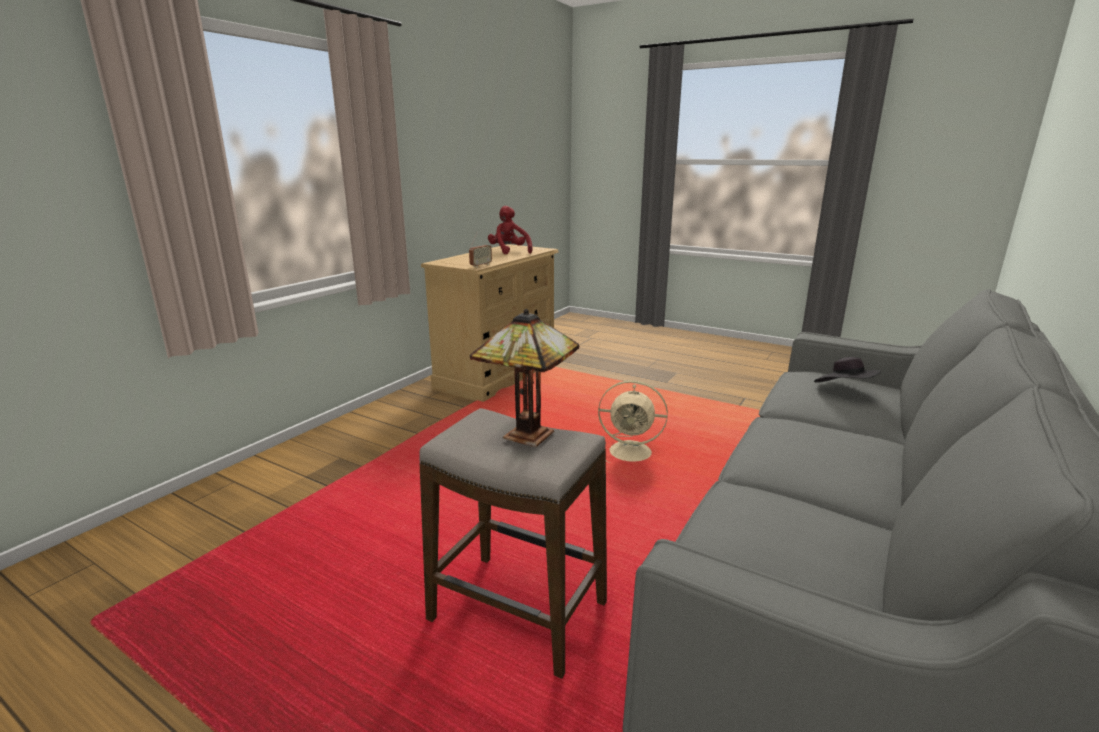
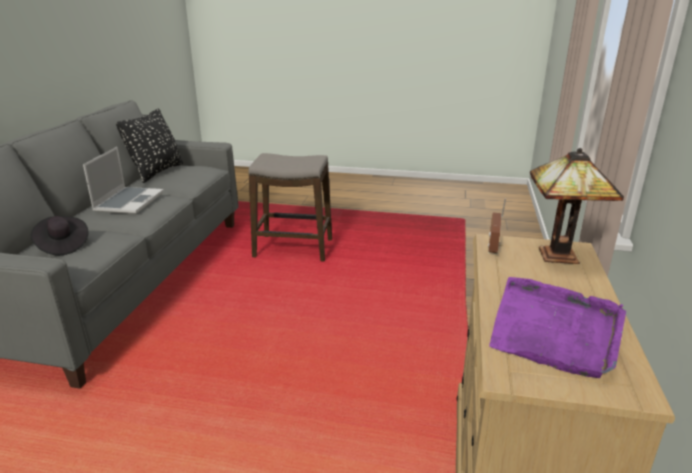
camera: 160 degrees right, 5 degrees up
table lamp [470,309,580,447] -> table lamp moved to [530,148,624,264]
red plush toy [488,206,533,254] -> purple tray [489,277,626,378]
beige fan [598,380,668,463] -> none
none -> laptop [83,147,164,214]
none -> black pillow [116,108,183,183]

